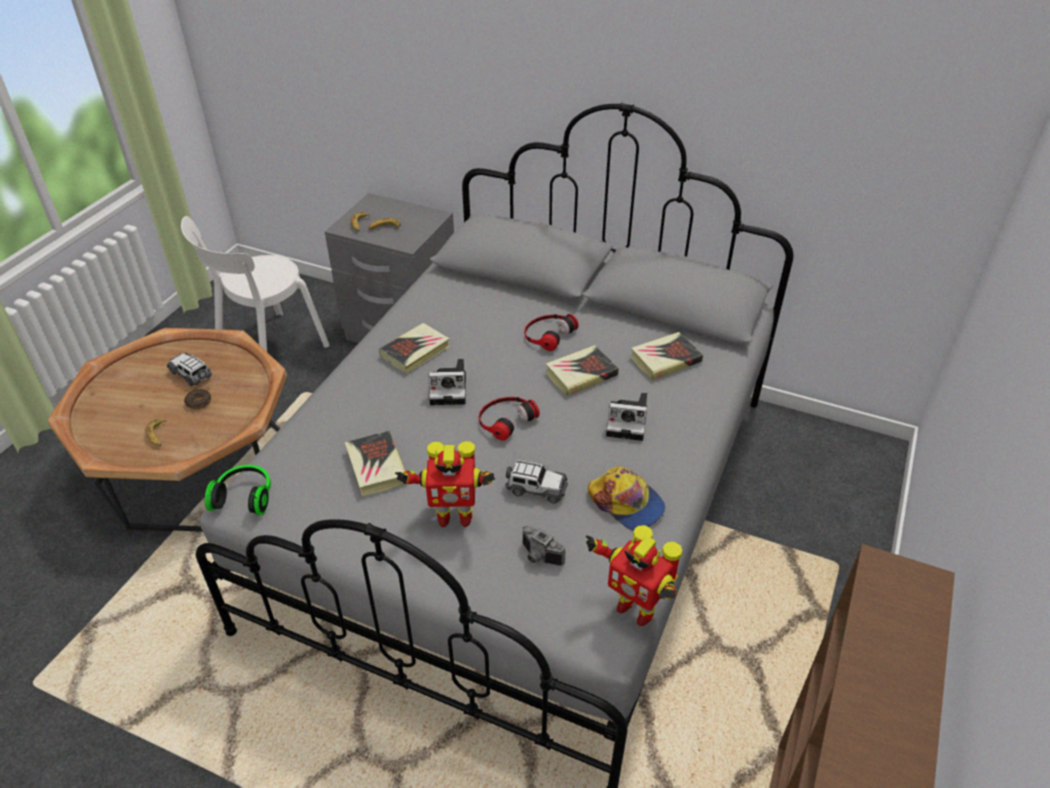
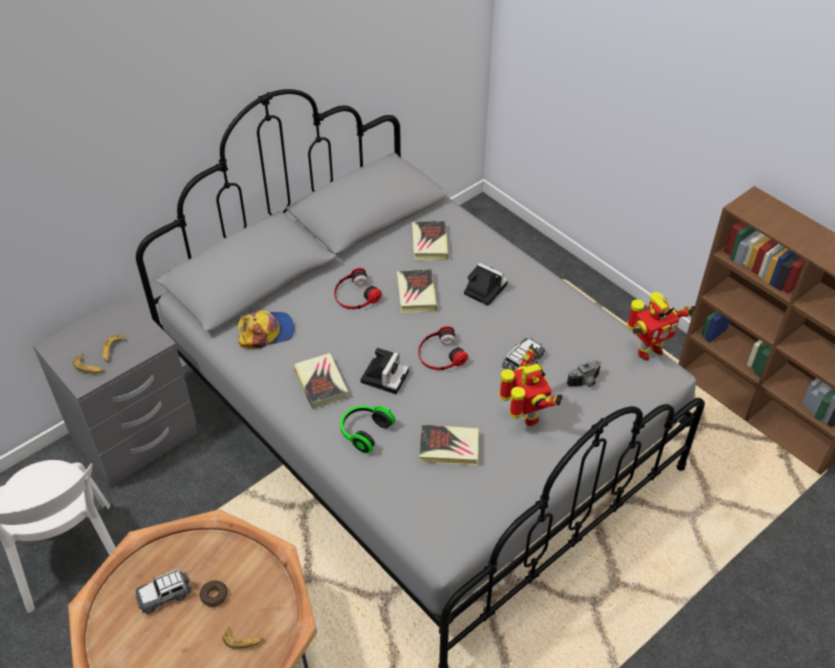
camera: 65 degrees left, 5 degrees up
headphones [205,465,271,515] -> headphones moved to [340,406,395,454]
toy robot [395,441,495,527] -> toy robot turned 45 degrees counterclockwise [499,344,562,426]
cap [588,466,665,531] -> cap moved to [237,310,295,349]
camera [606,393,647,441] -> camera turned 90 degrees counterclockwise [464,263,508,306]

